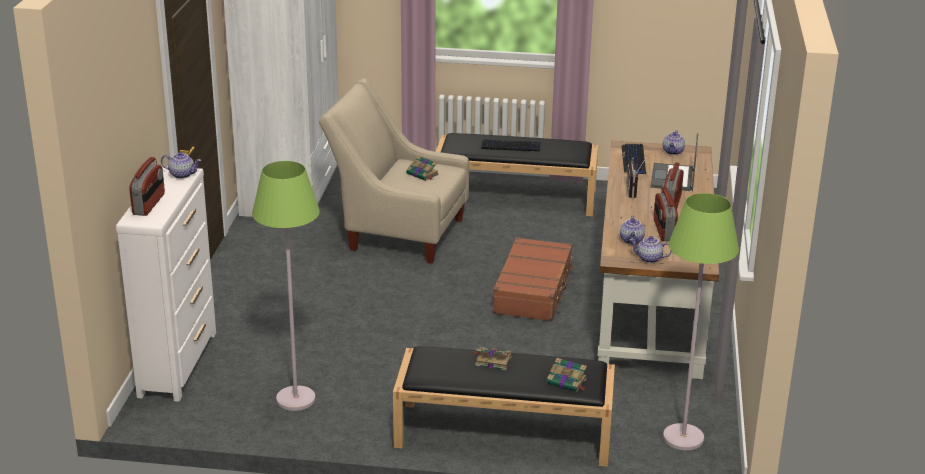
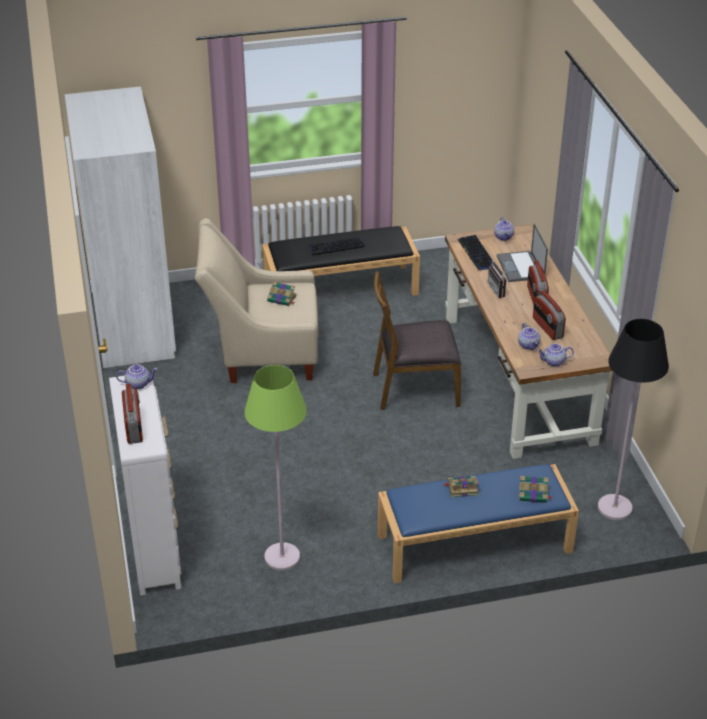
camera: 20 degrees left, 10 degrees up
black bench [393,346,615,467] -> blue bench [378,464,579,583]
brown suitcase [493,237,574,321] -> brown chair [373,271,461,410]
green floor lamp [663,193,739,450] -> black floor lamp [598,319,669,520]

